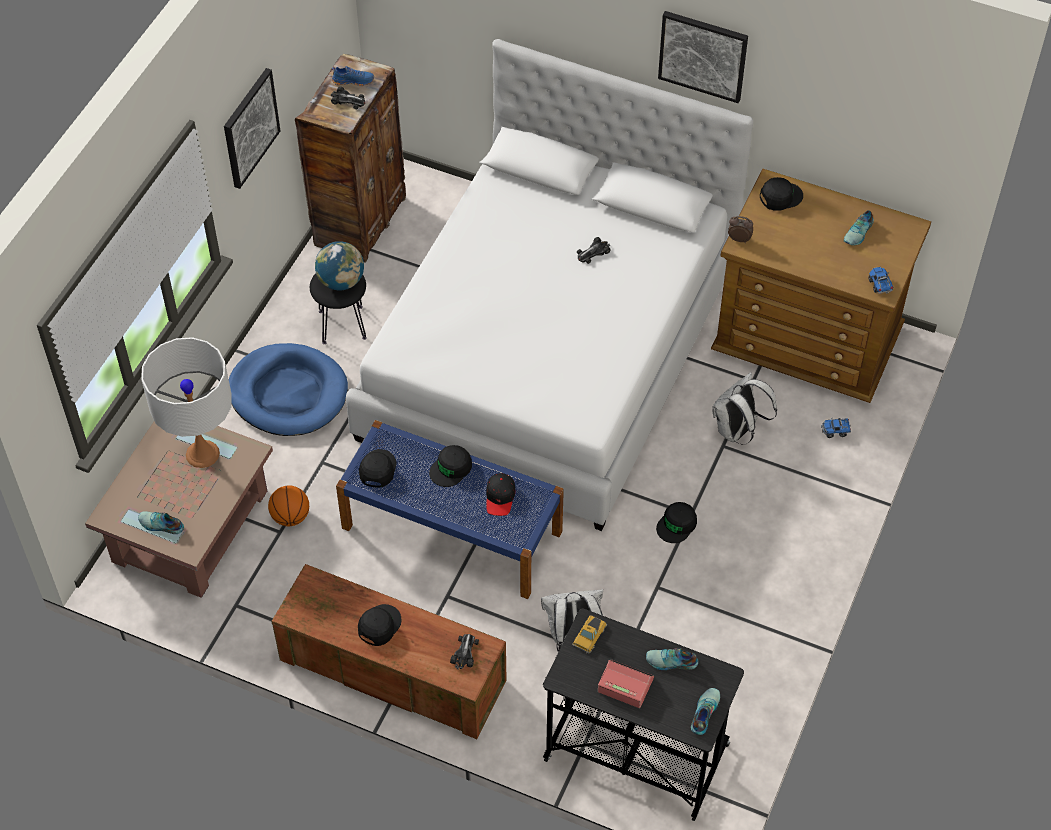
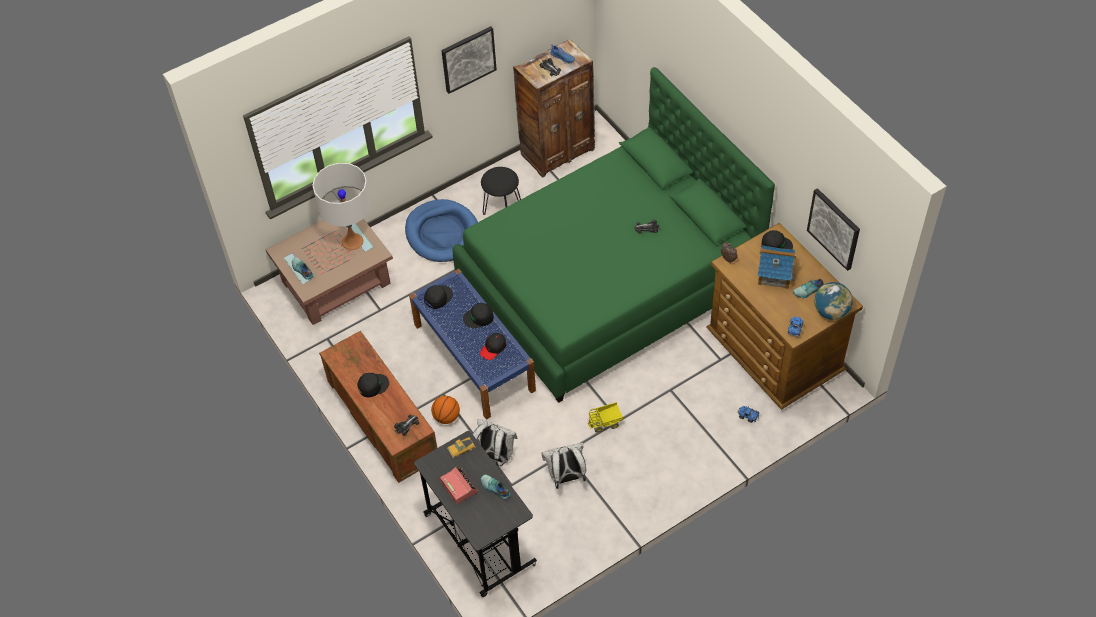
camera: 35 degrees right, 0 degrees up
basketball [268,486,309,526] -> basketball moved to [431,396,460,424]
globe [315,241,364,290] -> globe moved to [814,282,853,320]
white bed [346,39,753,531] -> green bed [452,67,775,403]
black cap [656,502,697,543] -> toy truck [587,402,623,433]
picture [658,11,748,103] -> picture moved to [807,188,860,271]
shoe [691,688,720,735] -> none
white backpack [712,372,777,445] -> white backpack moved to [542,443,586,489]
none -> toy house [758,245,797,289]

